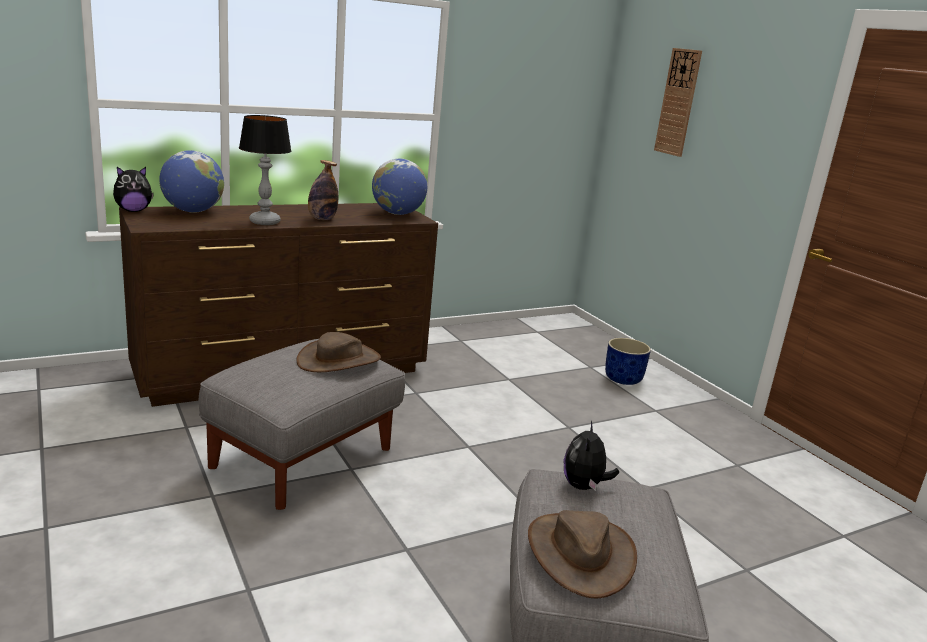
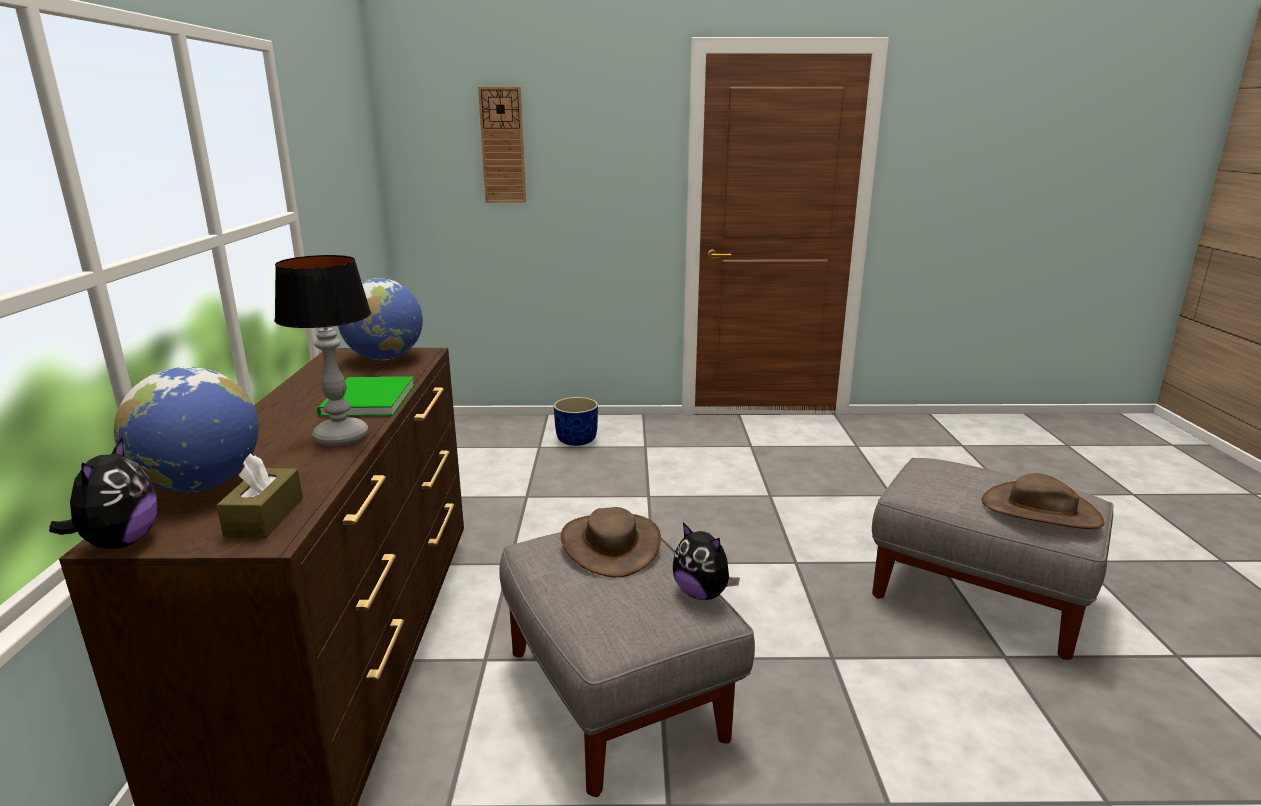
camera: 60 degrees left, 0 degrees up
bottle [308,160,338,220] -> green book [317,377,414,416]
plush toy [564,421,619,491] -> plush toy moved to [673,522,740,600]
none -> brown tissue box [216,453,303,538]

